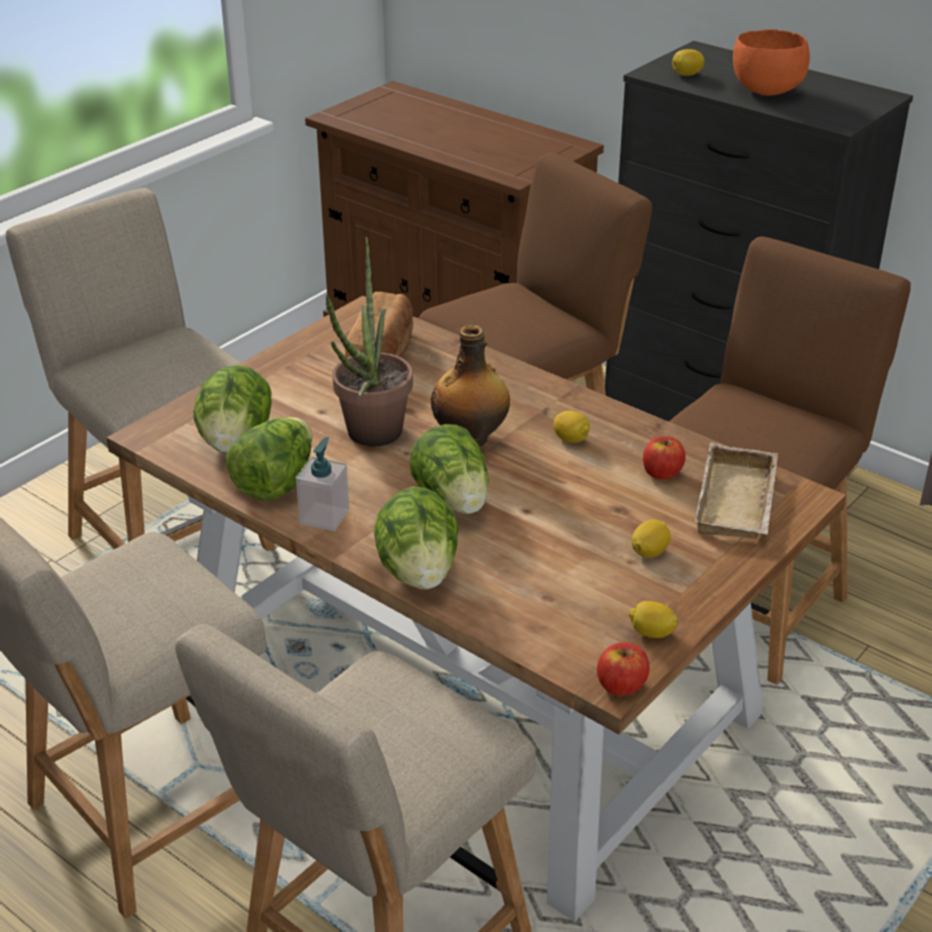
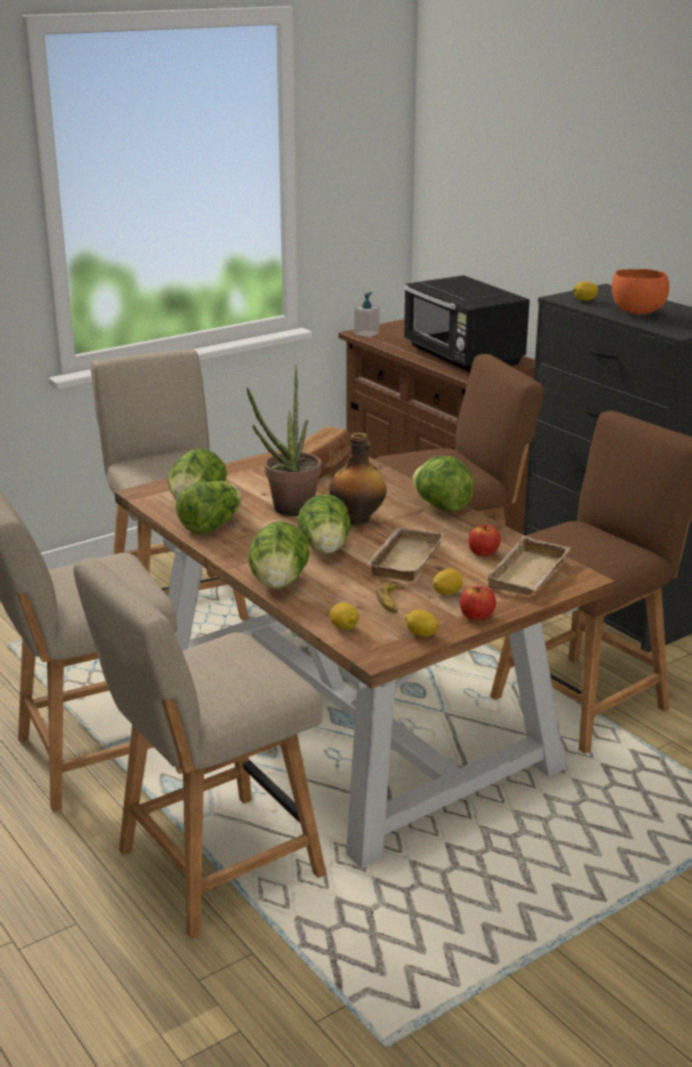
camera: 15 degrees right, 10 degrees down
soap dispenser [296,437,349,531] -> soap dispenser moved to [354,292,380,337]
lemon [554,411,590,443] -> lemon moved to [330,603,359,630]
apple [597,642,650,696] -> apple moved to [460,586,496,621]
none -> beige tray [366,527,444,581]
none -> banana [376,582,404,613]
none -> black microwave [403,275,530,372]
none -> lettuce [413,456,474,512]

